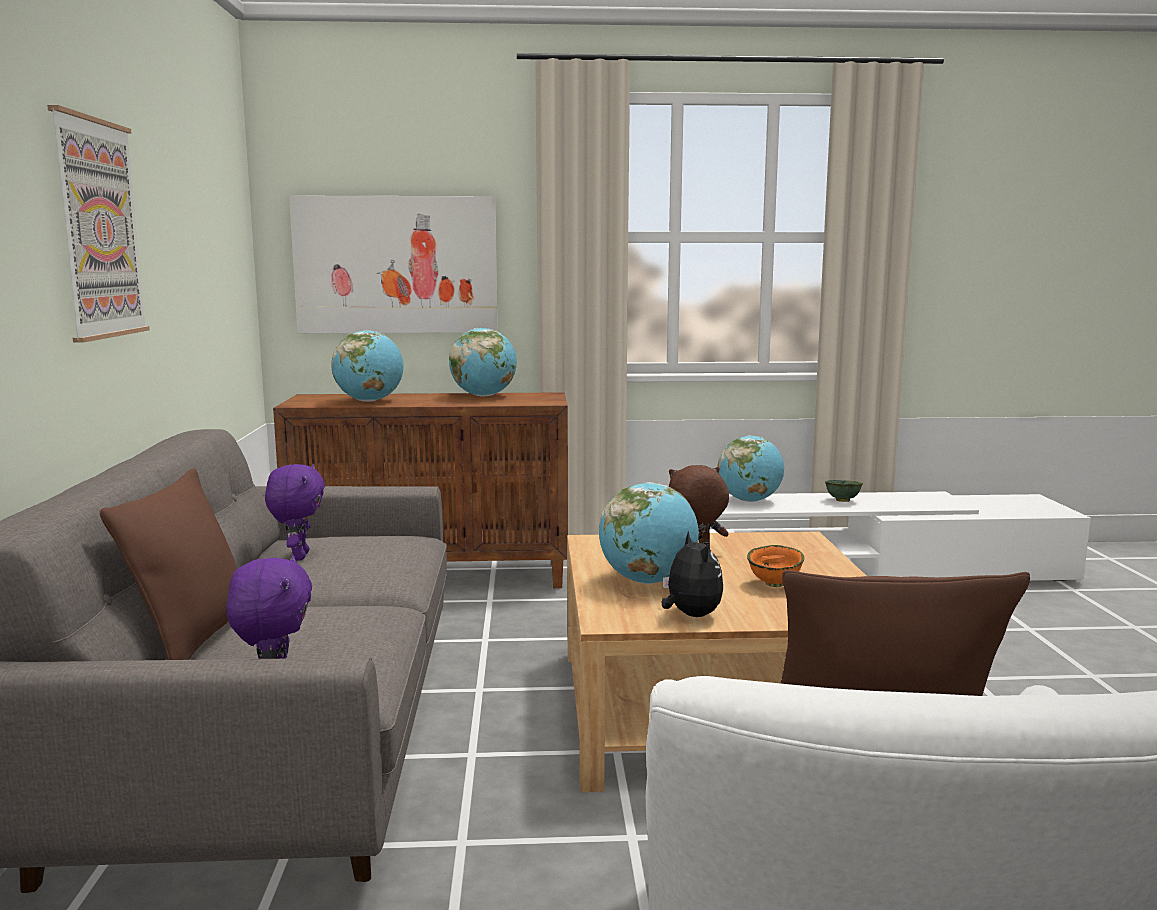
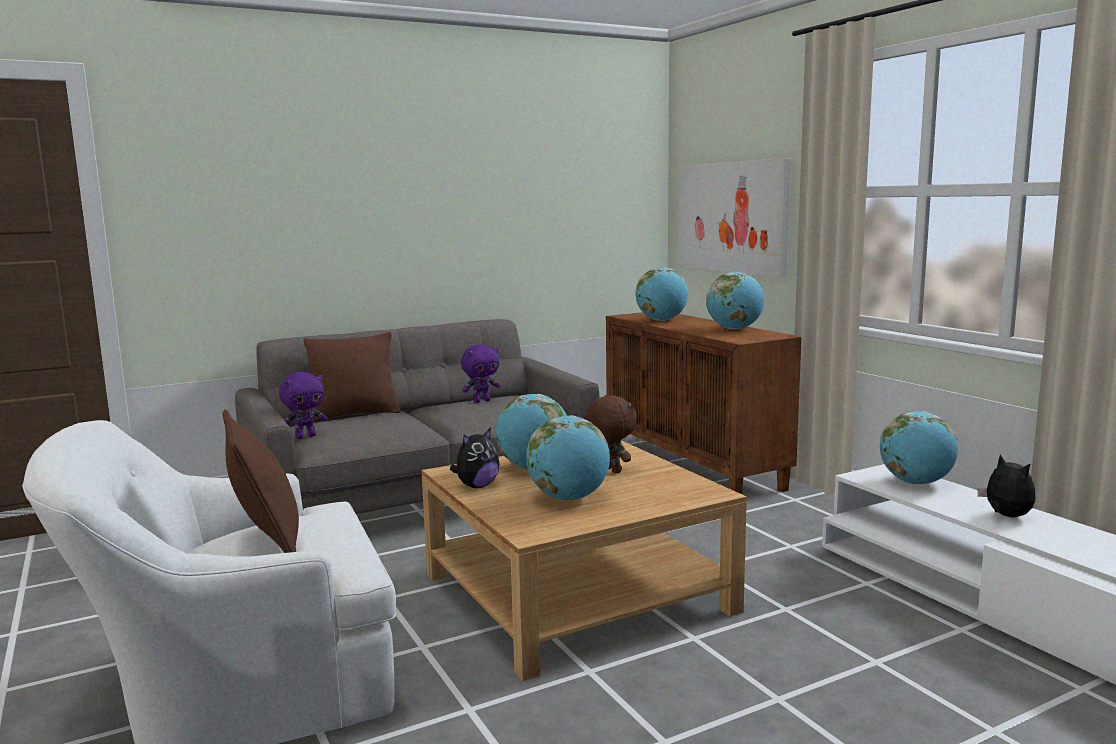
camera: 65 degrees right, 0 degrees up
picture [47,105,150,343] -> none
orange bowl [747,545,804,587] -> globe [526,415,610,501]
green bowl [825,480,863,502] -> plush toy [978,454,1035,517]

